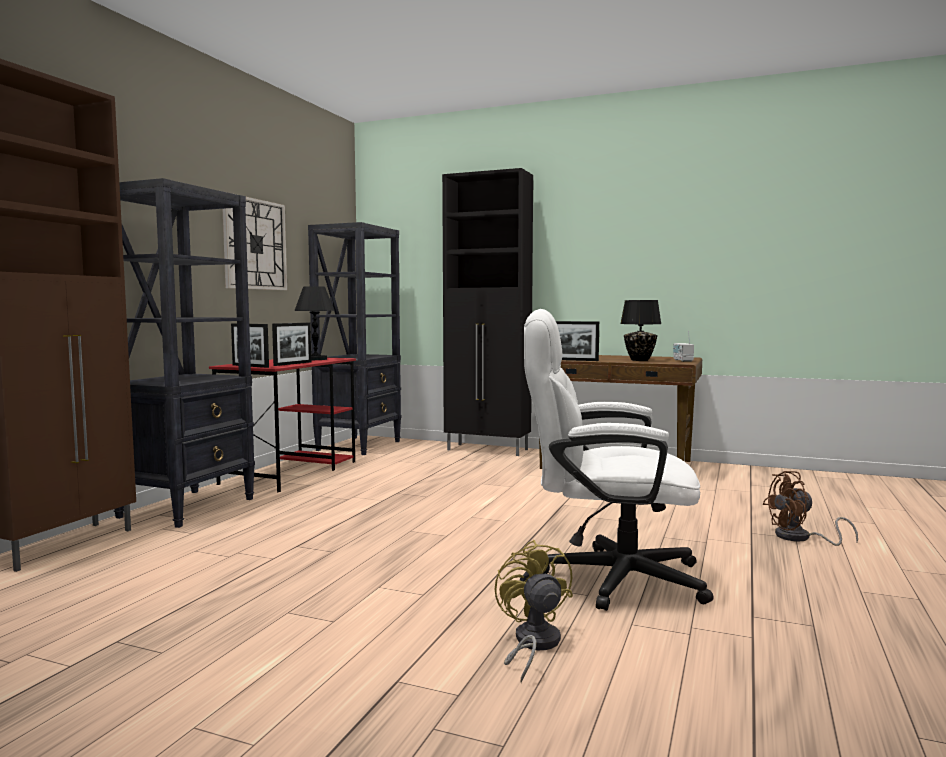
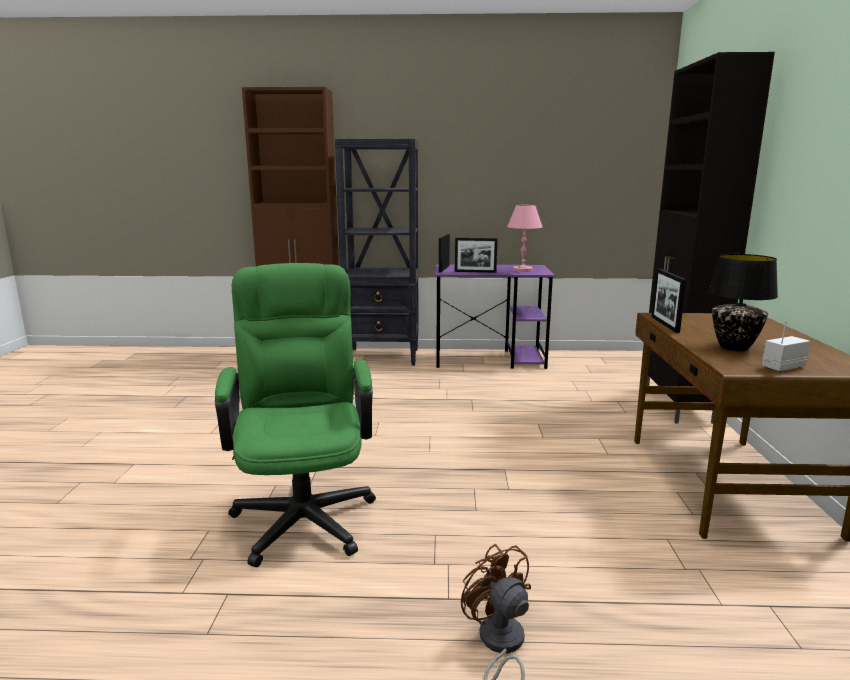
camera: 70 degrees right, 10 degrees up
red desk [209,358,356,492] -> purple desk [435,264,555,369]
wall clock [223,194,287,290] -> none
black table lamp [294,286,335,360] -> pink table lamp [507,205,543,272]
black bookcase [308,222,401,455] -> none
yellow fan [495,540,573,683] -> none
white office chair [524,309,714,611] -> green office chair [215,263,376,567]

